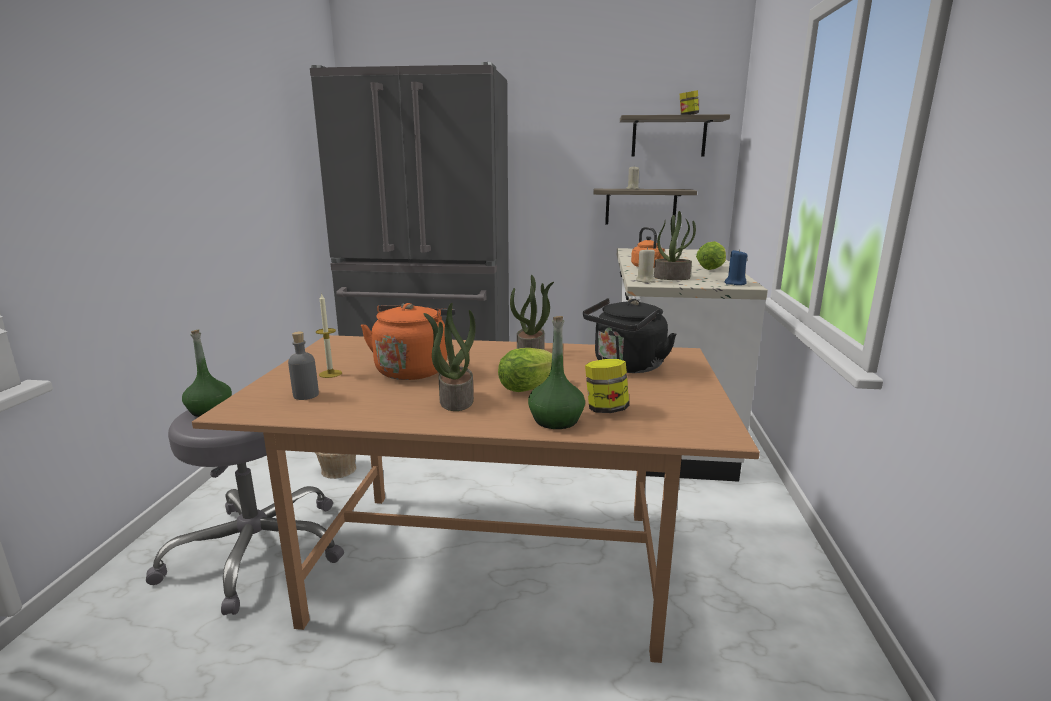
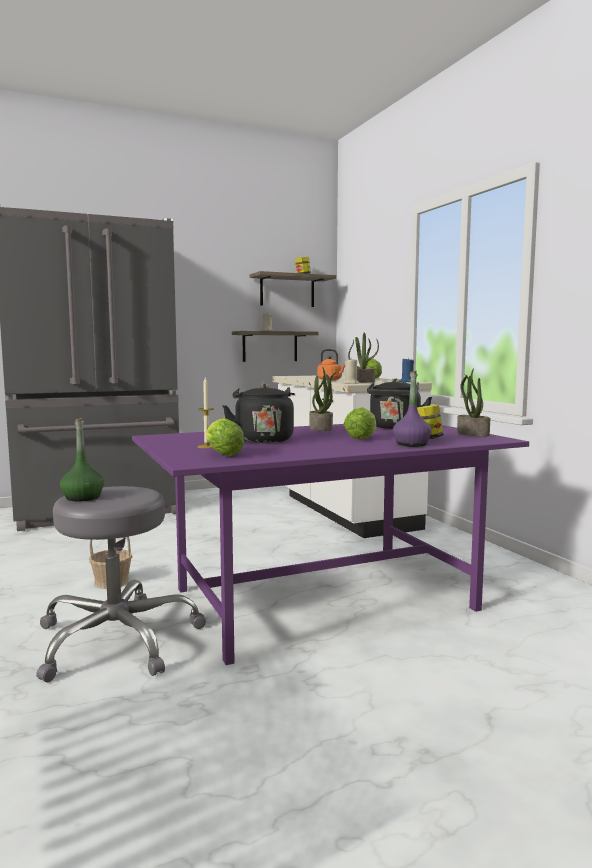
camera: 30 degrees left, 10 degrees down
brown dining table [192,335,760,663] -> purple dining table [132,424,529,665]
grey bottle [288,332,319,400] -> lettuce [206,418,244,456]
orange kettle [361,303,455,380] -> black kettle [222,384,294,443]
potted plant [424,303,476,411] -> potted plant moved to [457,368,490,437]
green bottle [528,316,585,429] -> purple bottle [393,371,432,447]

